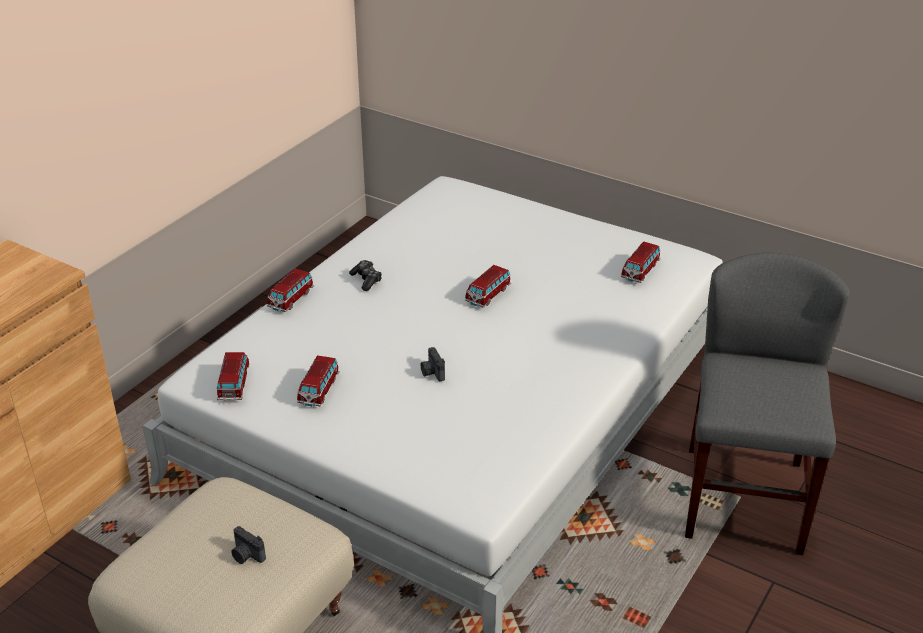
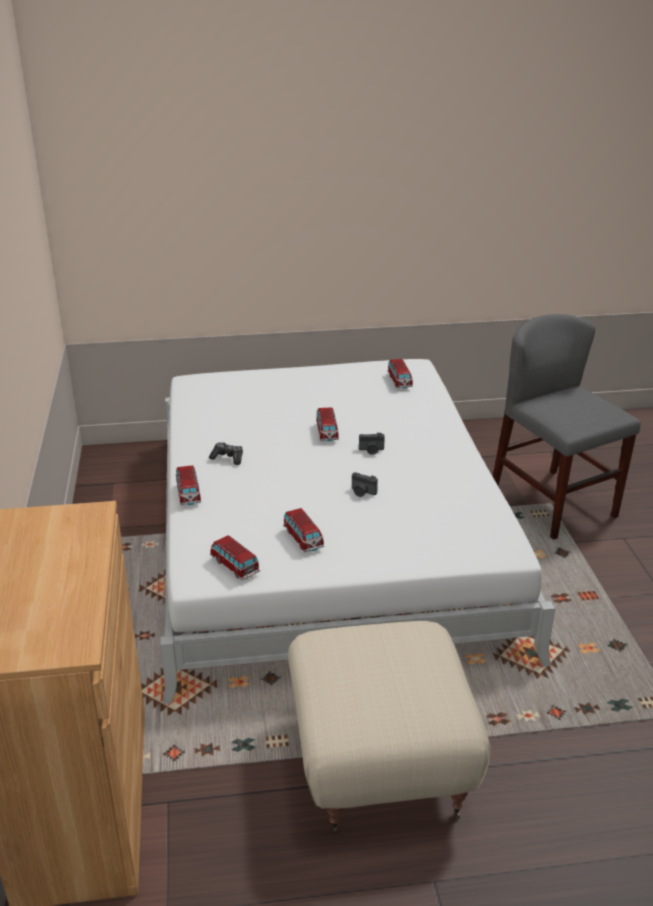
camera: 40 degrees left, 5 degrees down
camera [231,526,266,564] -> camera moved to [359,433,385,455]

